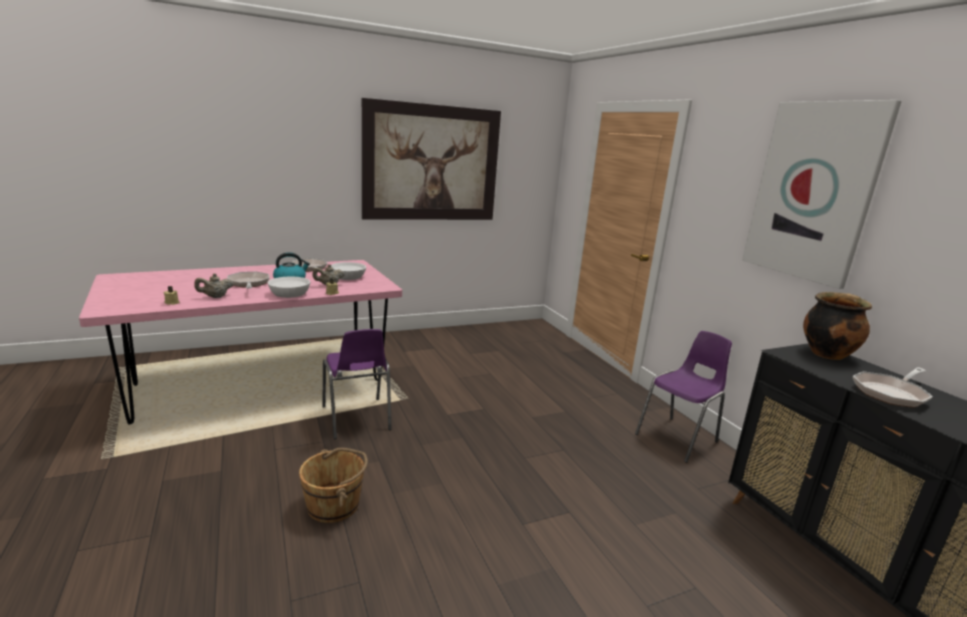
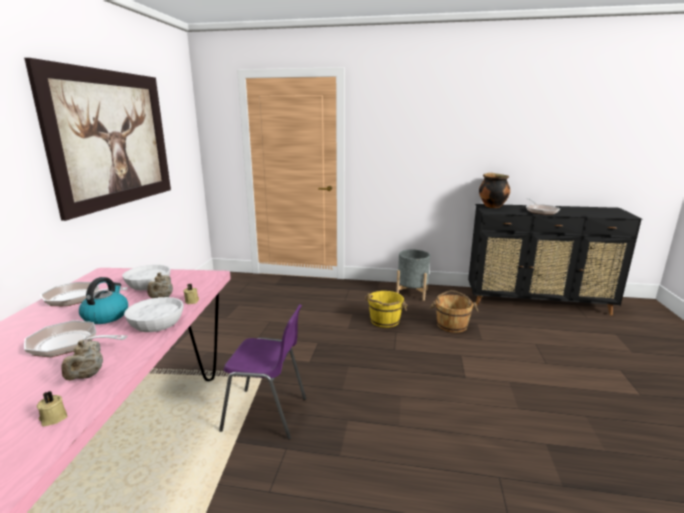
camera: 55 degrees left, 0 degrees up
brown bucket [299,448,368,523] -> brown bucket moved to [430,290,478,333]
purple chair [635,331,732,463] -> grey planter [396,249,430,301]
picture [742,100,902,289] -> none
none -> yellow bucket [365,291,408,328]

